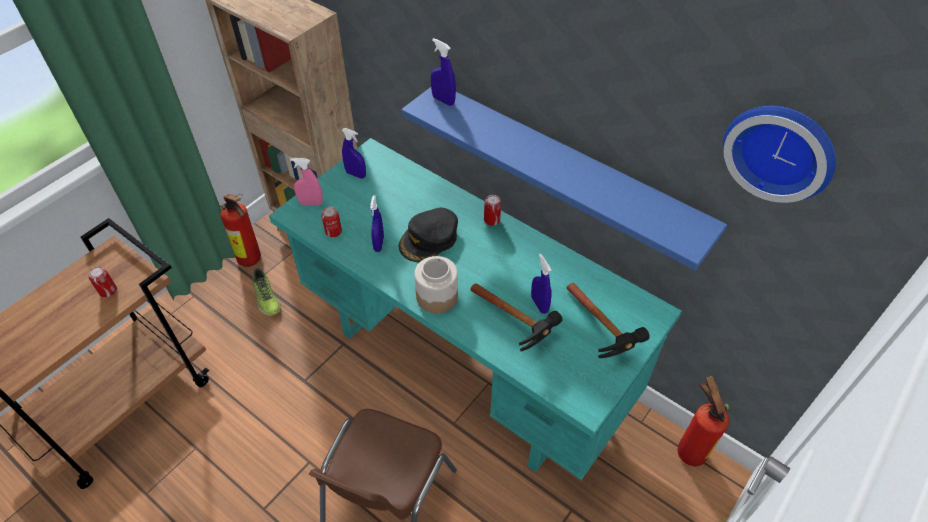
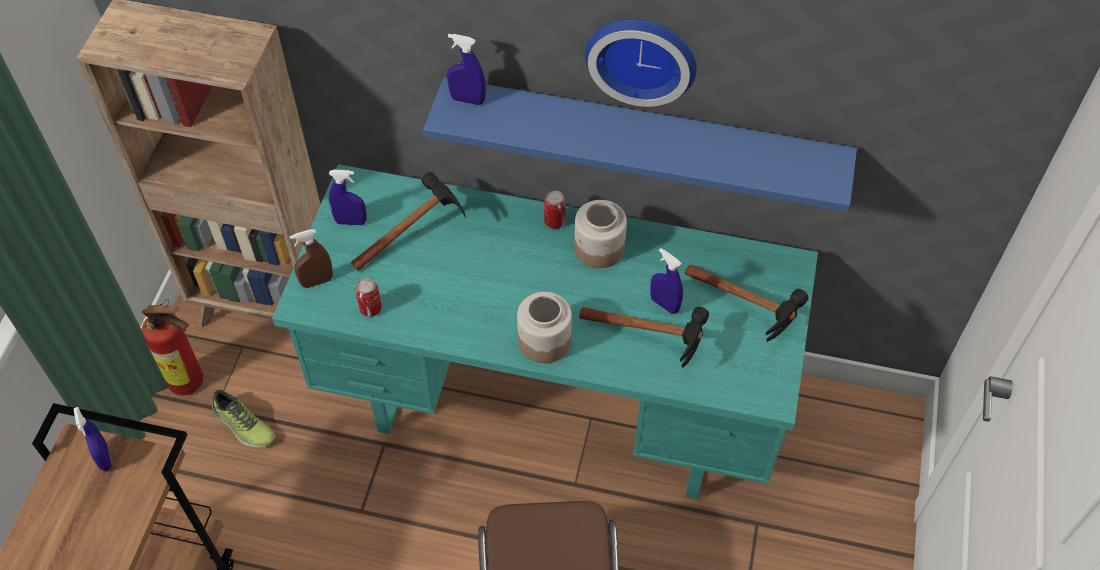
camera: 25 degrees left, 5 degrees up
can [88,266,117,297] -> none
pink spray bottle [290,158,323,205] -> brown spray bottle [290,229,333,288]
blue spray bottle [370,196,384,252] -> blue spray bottle moved to [74,407,112,471]
black cap [399,208,458,262] -> none
fire extinguisher [677,376,730,466] -> none
wall clock [723,106,836,203] -> wall clock moved to [585,19,697,107]
none -> hammer [351,172,466,271]
none -> jar [574,200,627,268]

